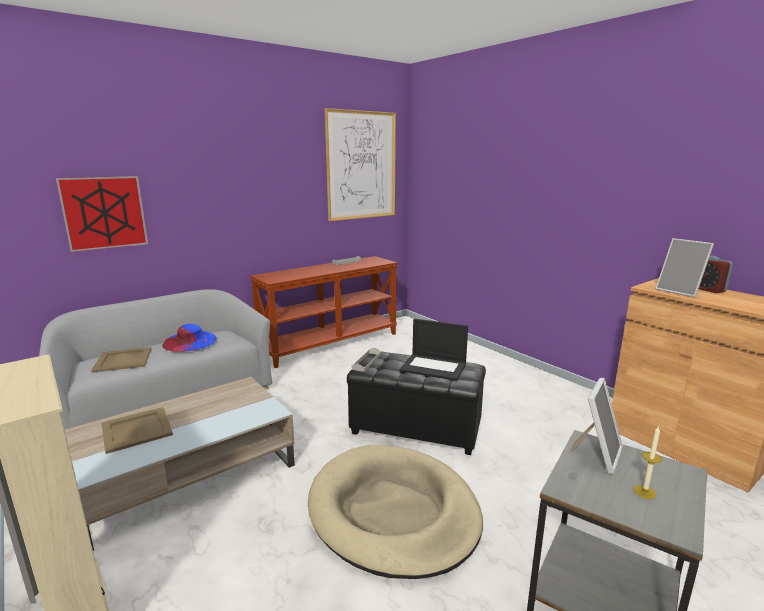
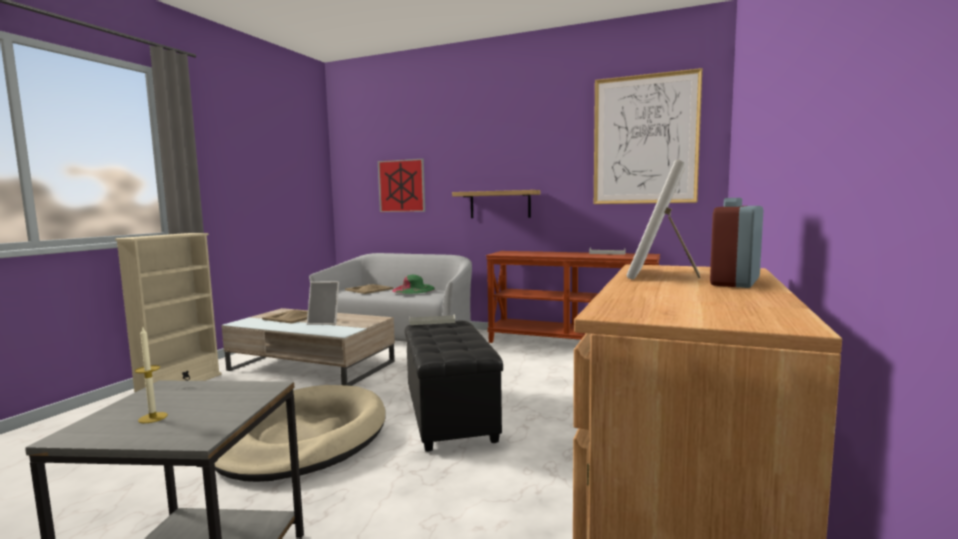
camera: 60 degrees right, 10 degrees down
blue hat [162,324,217,352] -> green hat [392,275,435,294]
laptop [400,319,468,381] -> none
picture frame [570,378,623,474] -> picture frame moved to [307,281,339,325]
none -> shelf [452,190,540,218]

